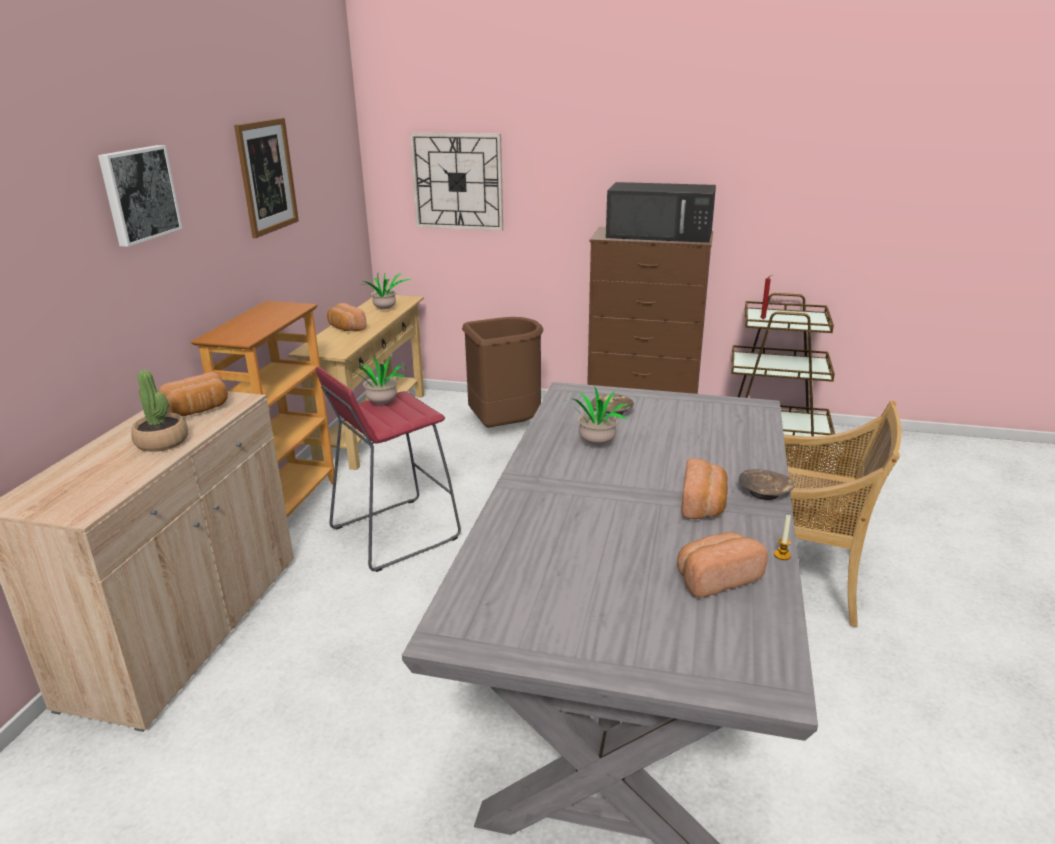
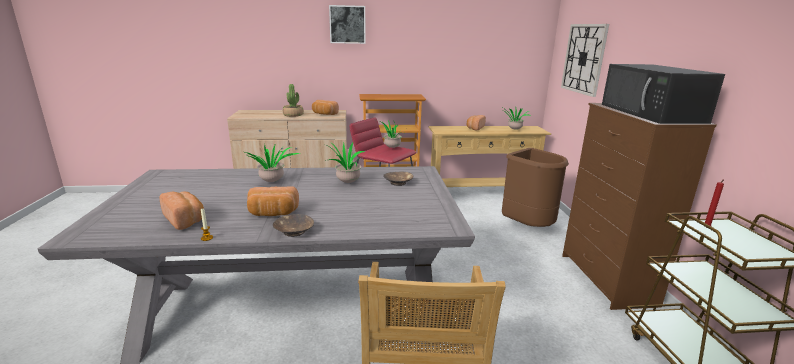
camera: 70 degrees right, 5 degrees down
picture [234,118,299,238] -> none
none -> potted plant [245,144,301,182]

